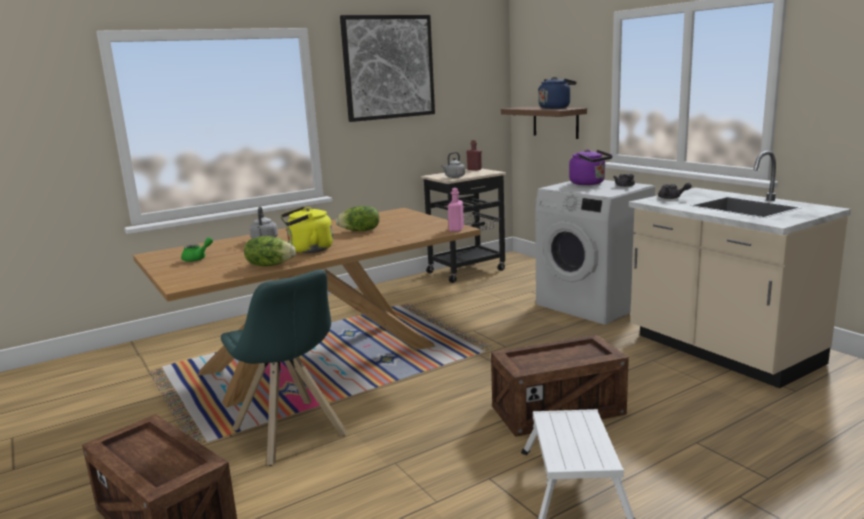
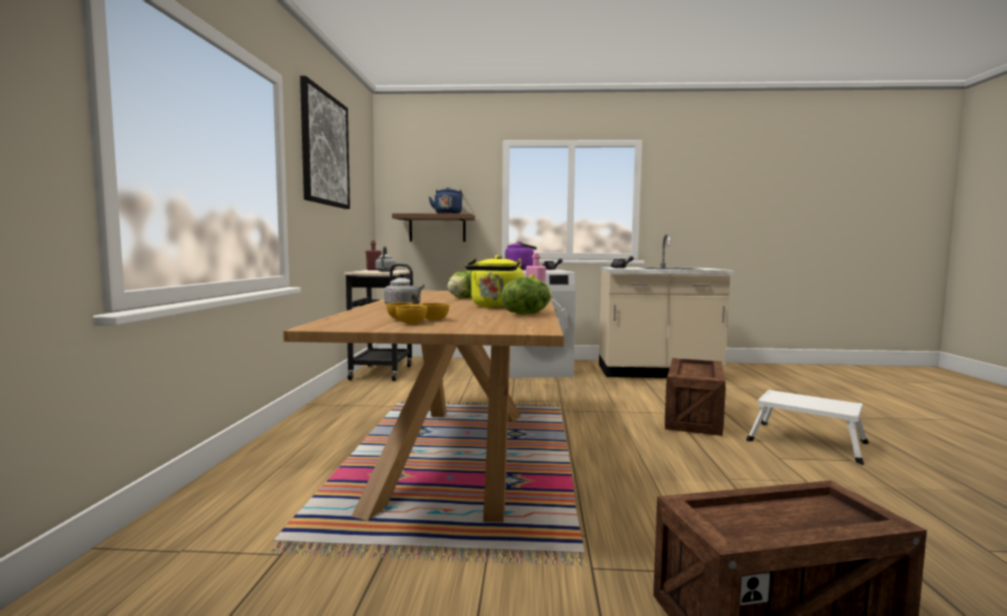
camera: 55 degrees left, 10 degrees down
green teapot [181,237,213,262] -> bowl [387,294,449,324]
turquoise chair [221,269,347,466] -> none

